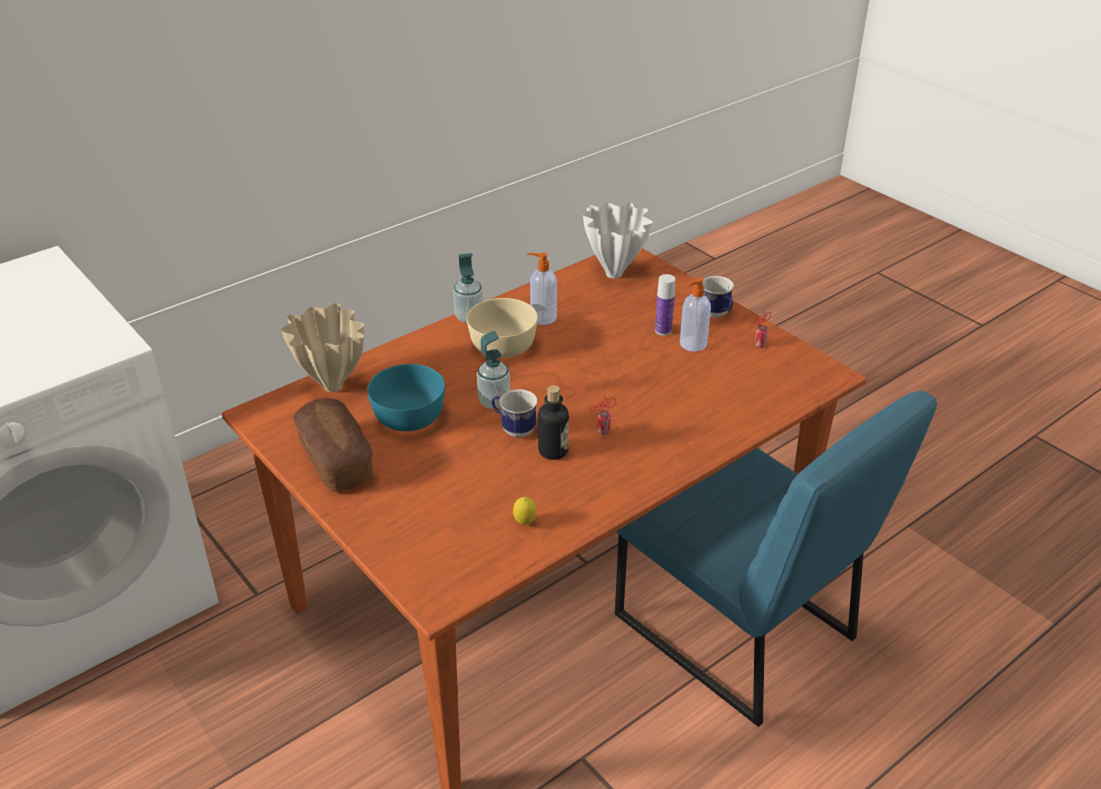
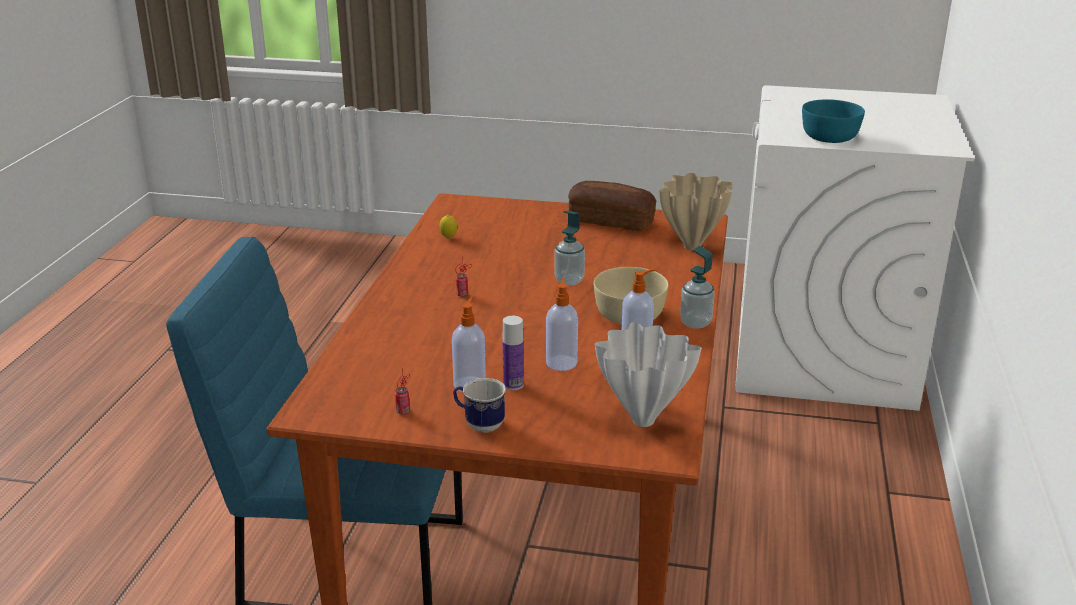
camera: 140 degrees right, 10 degrees down
turquoise bowl [367,364,445,431] -> turquoise bowl moved to [802,99,865,143]
mug [492,389,537,437] -> none
bottle [538,385,569,460] -> none
none -> soap dispenser [546,278,578,371]

